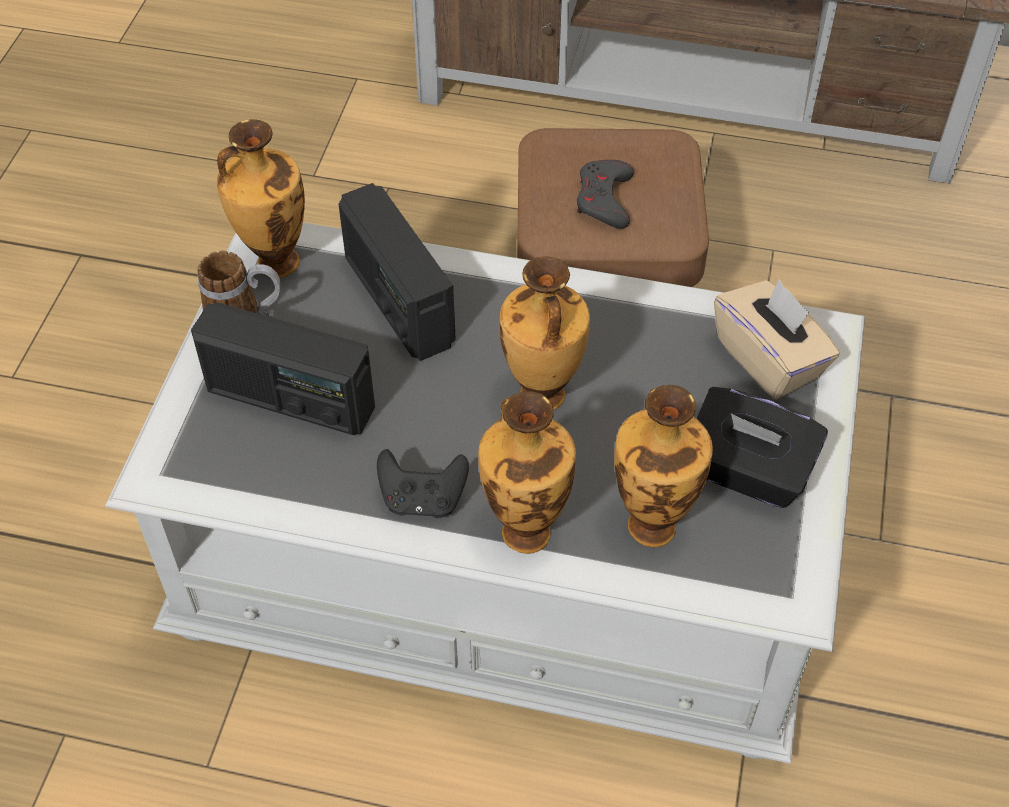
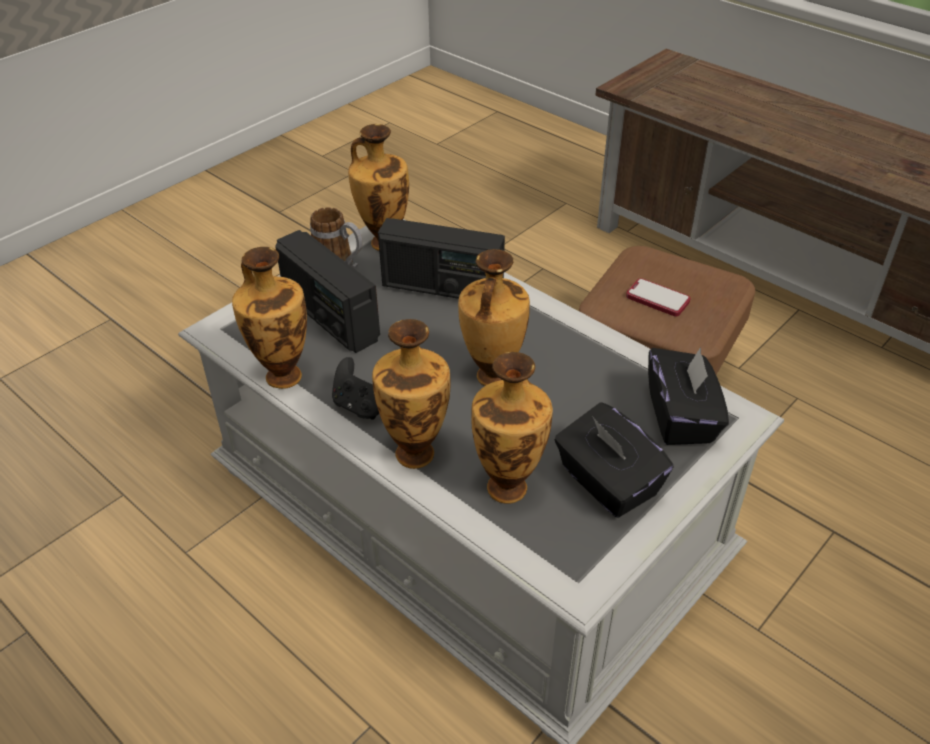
camera: 30 degrees right, 10 degrees down
radio [339,183,456,361] -> radio turned 75 degrees counterclockwise [378,218,505,299]
grey game controller [577,160,634,229] -> phone [626,278,691,317]
beige tissue box [714,279,840,399] -> black tissue box [648,347,729,445]
none -> vase [232,247,307,389]

